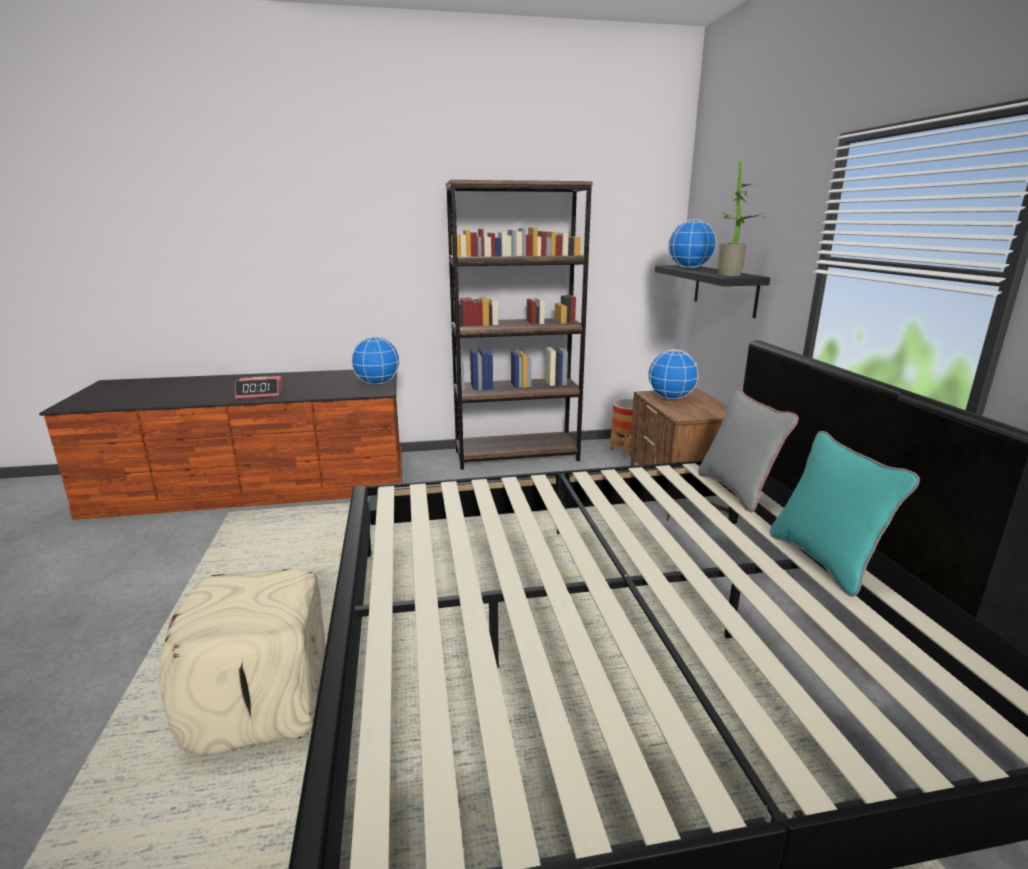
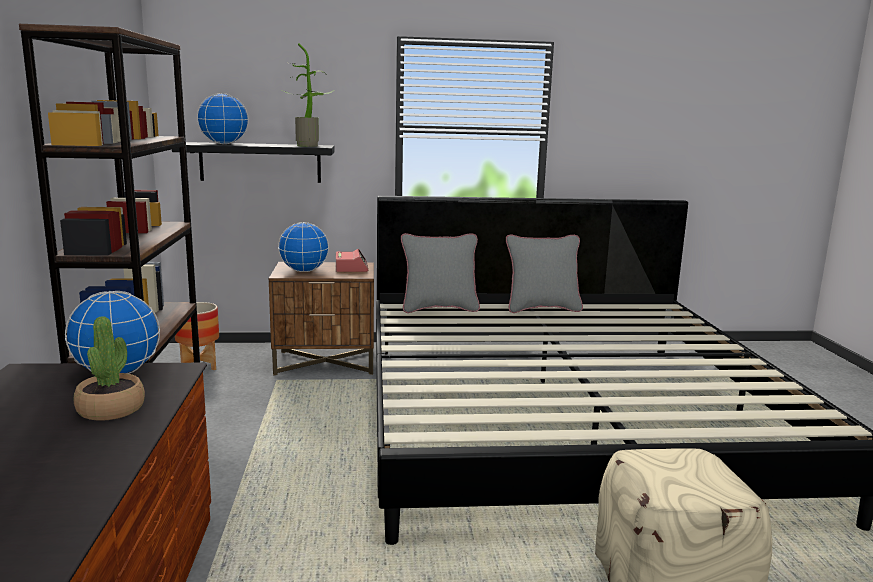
camera: 85 degrees left, 5 degrees down
alarm clock [235,376,283,399] -> alarm clock moved to [336,249,368,272]
turquoise pillow [769,431,920,597] -> grey pillow [506,234,583,313]
none -> potted plant [74,316,145,421]

